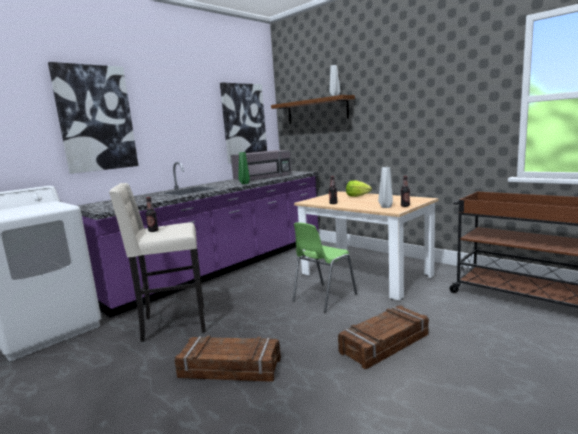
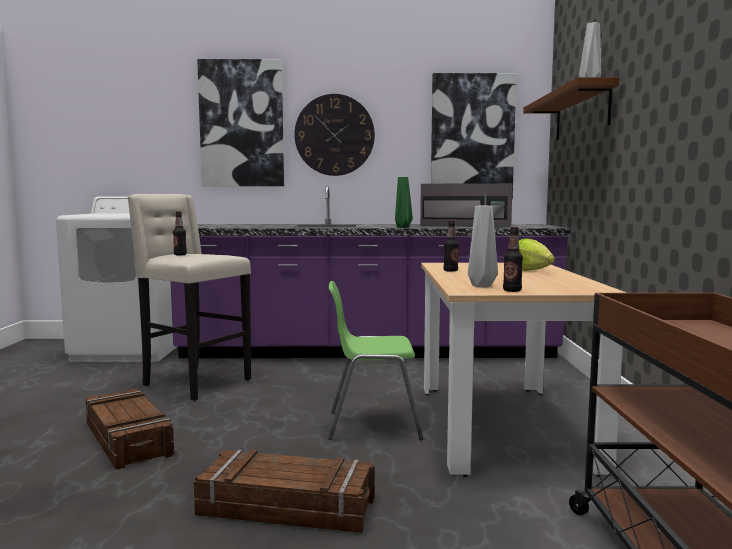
camera: 45 degrees right, 5 degrees down
none -> wall clock [294,94,375,176]

